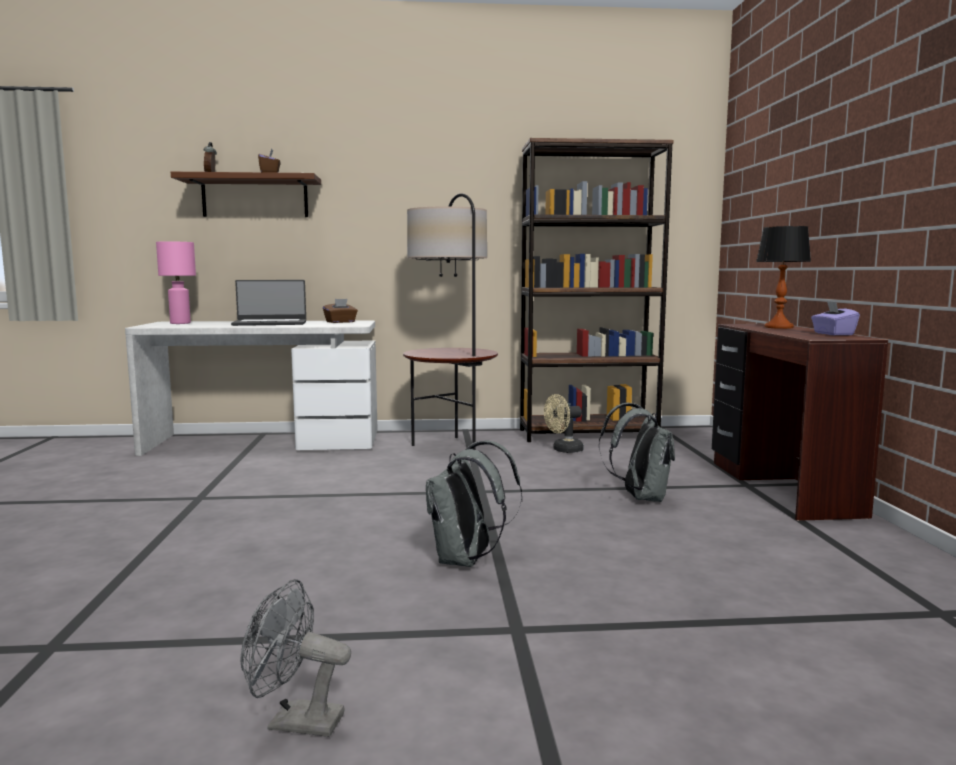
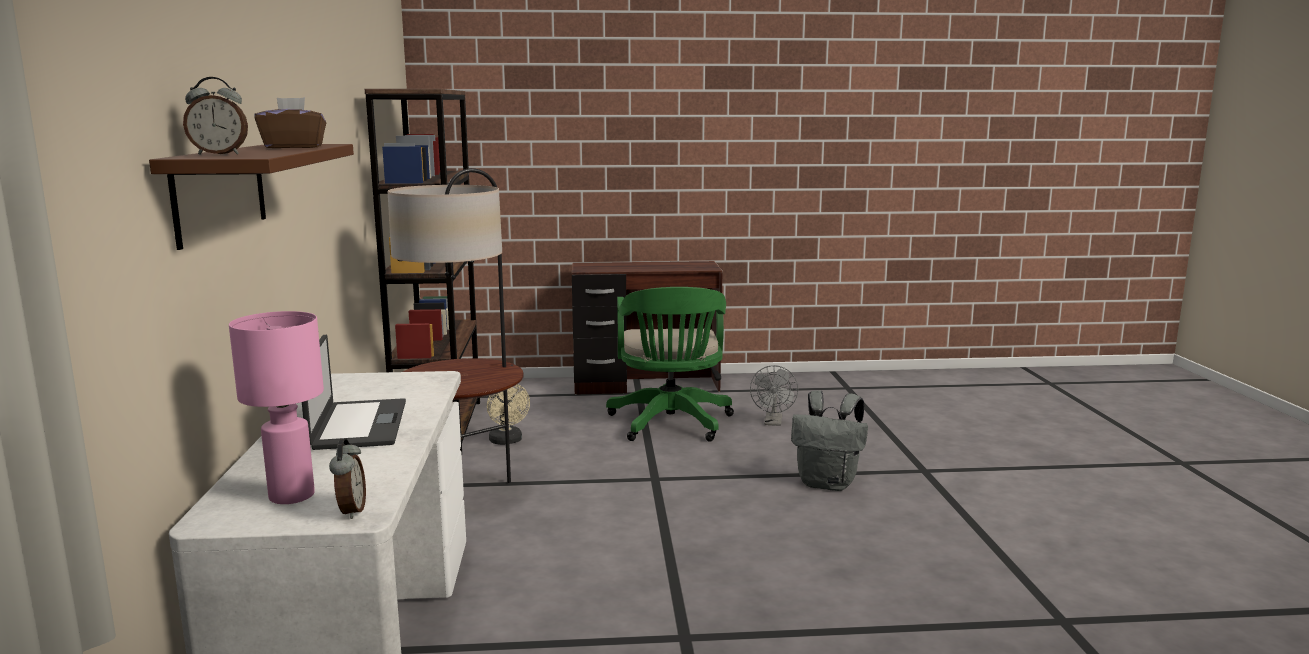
camera: 90 degrees left, 5 degrees up
grey fan [240,579,351,737] -> grey fan moved to [750,365,798,426]
brown tissue box [323,299,358,323] -> none
grey backpack [599,403,675,502] -> green office chair [606,287,734,442]
table lamp [756,226,811,329] -> none
purple tissue box [811,301,860,335] -> none
none -> alarm clock [329,439,366,519]

